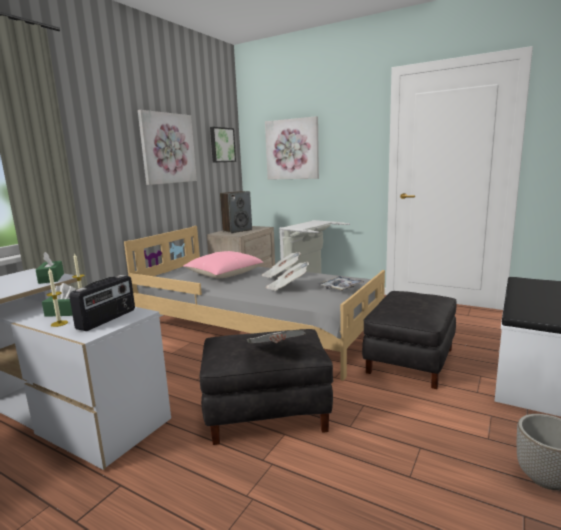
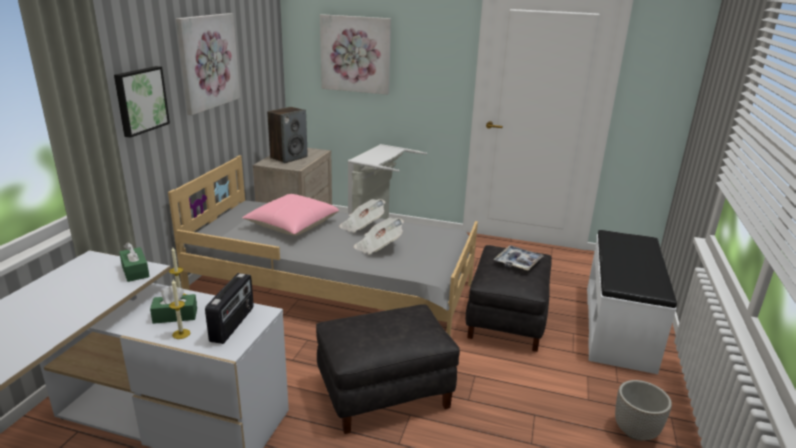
camera: 15 degrees left, 10 degrees up
picture [210,127,236,163] -> picture moved to [114,66,170,138]
newspaper [247,330,306,343] -> none
tray [317,276,364,291] -> tray moved to [494,245,544,271]

